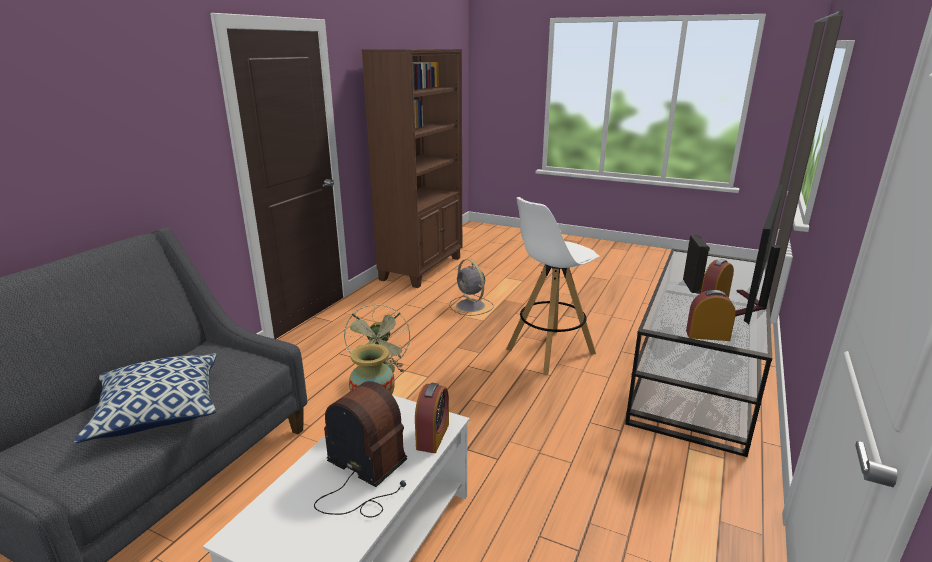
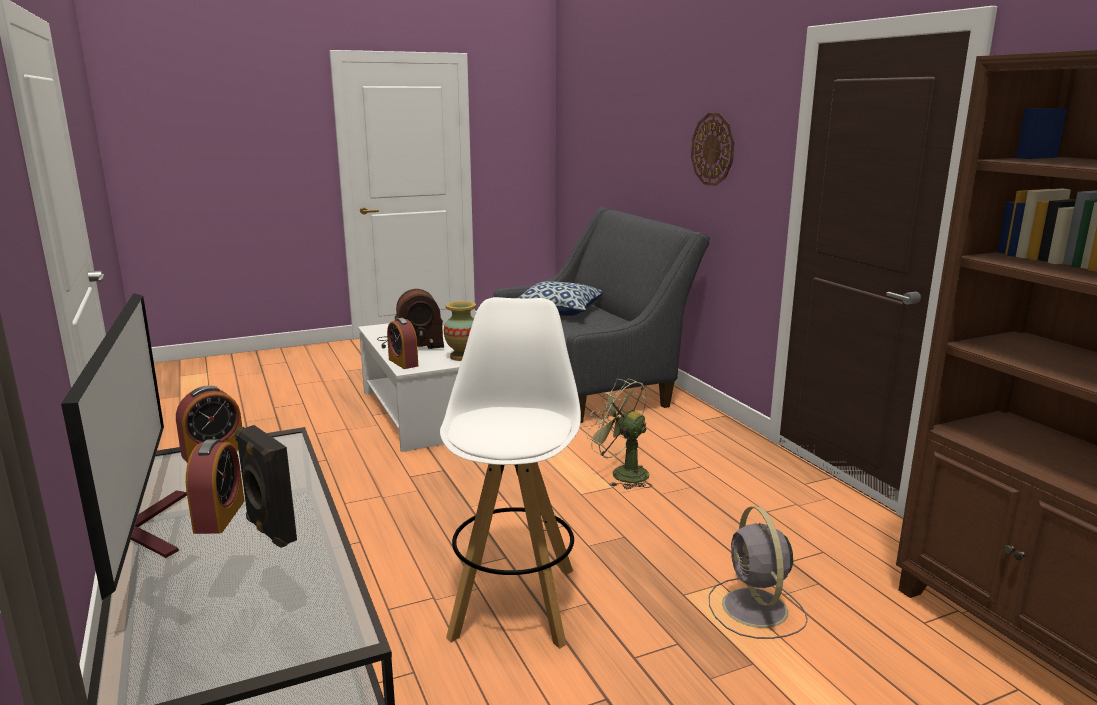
camera: 130 degrees right, 5 degrees down
grey fan [449,259,494,316] -> grey fan turned 105 degrees counterclockwise [709,506,808,639]
none -> wall clock [691,113,734,186]

